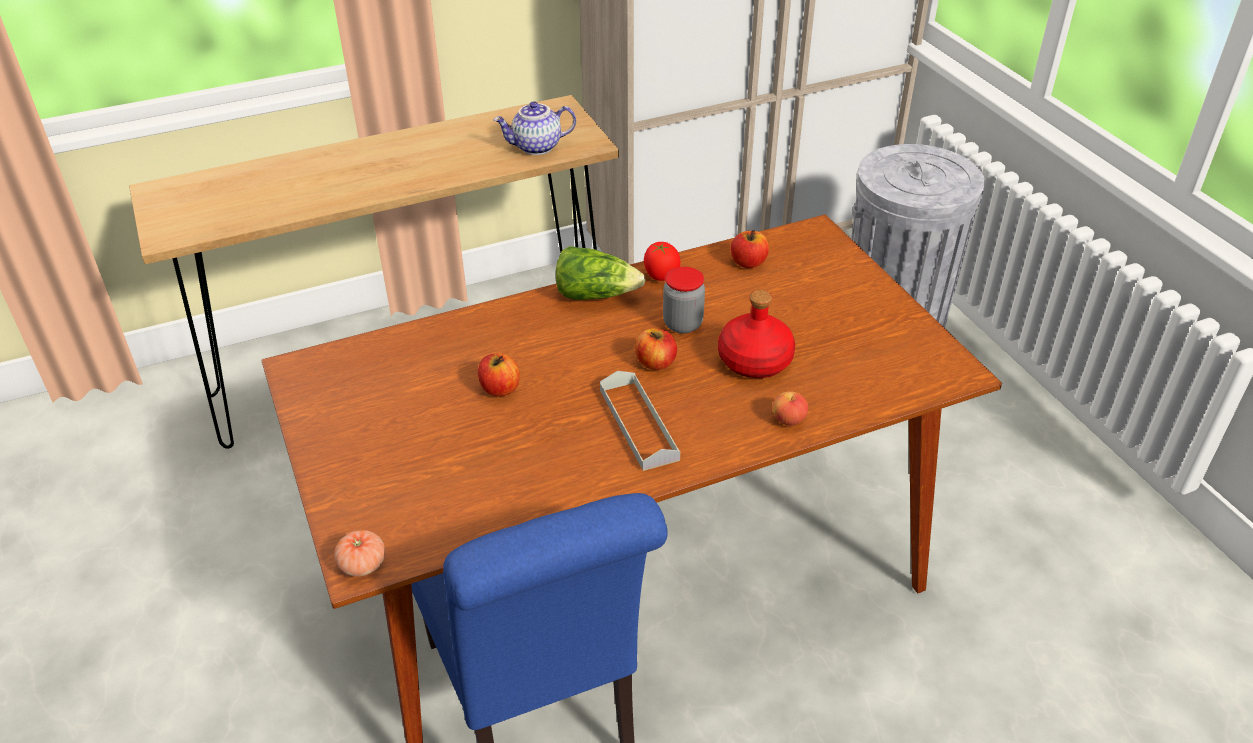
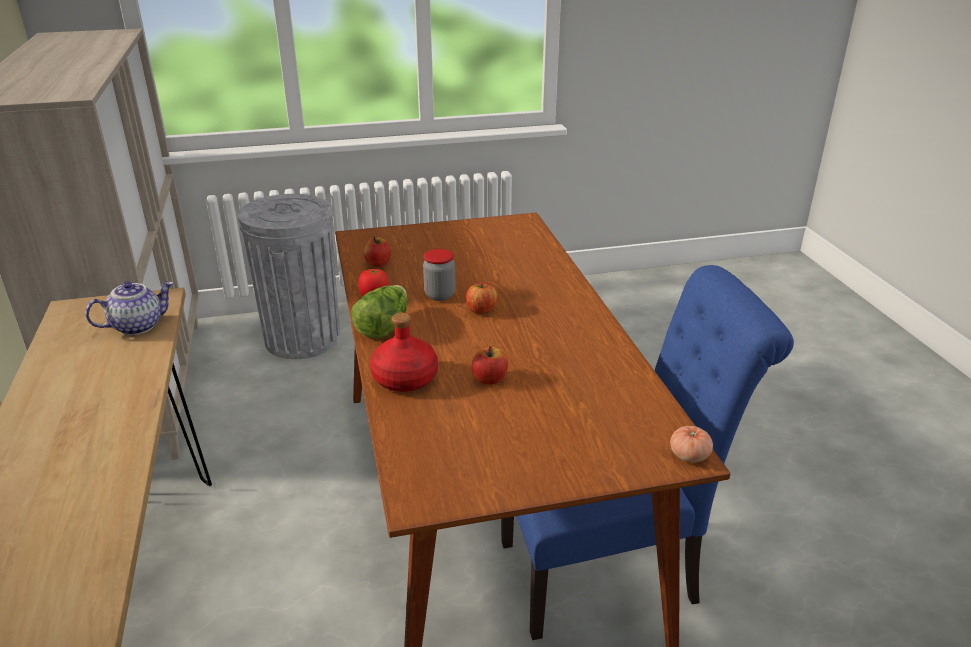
camera: 80 degrees left, 10 degrees down
teapot [493,101,576,155] -> teapot turned 120 degrees counterclockwise [85,281,174,335]
grey tray [600,371,680,471] -> none
red bottle [718,290,795,378] -> red bottle moved to [370,312,438,392]
apple [773,391,808,425] -> none

